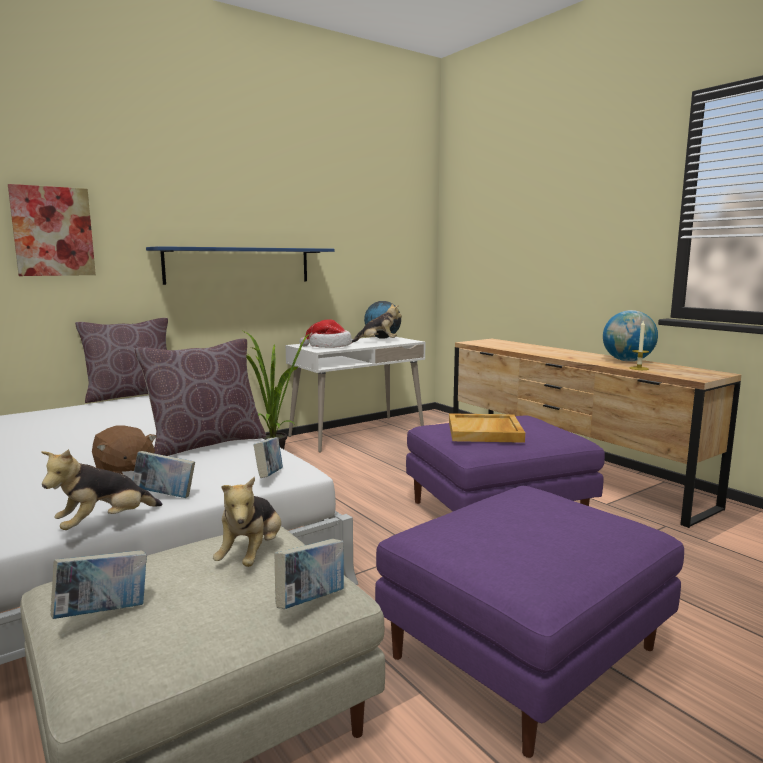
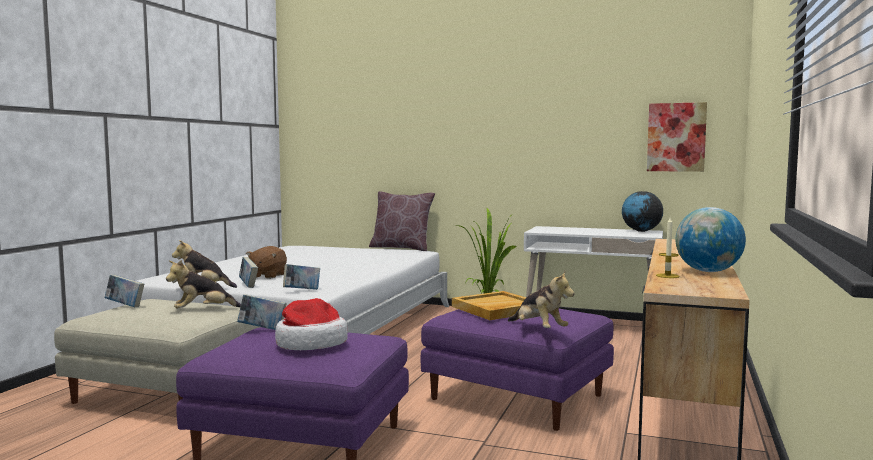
camera: 55 degrees right, 5 degrees down
picture [8,184,96,276] -> picture moved to [647,102,707,172]
brown pillow [134,339,266,456] -> none
blue shelf [146,246,334,285] -> none
book [274,539,344,609] -> book moved to [237,294,286,330]
hat [299,319,352,348] -> hat moved to [275,298,348,350]
plush toy [352,304,402,343] -> plush toy moved to [508,271,575,328]

